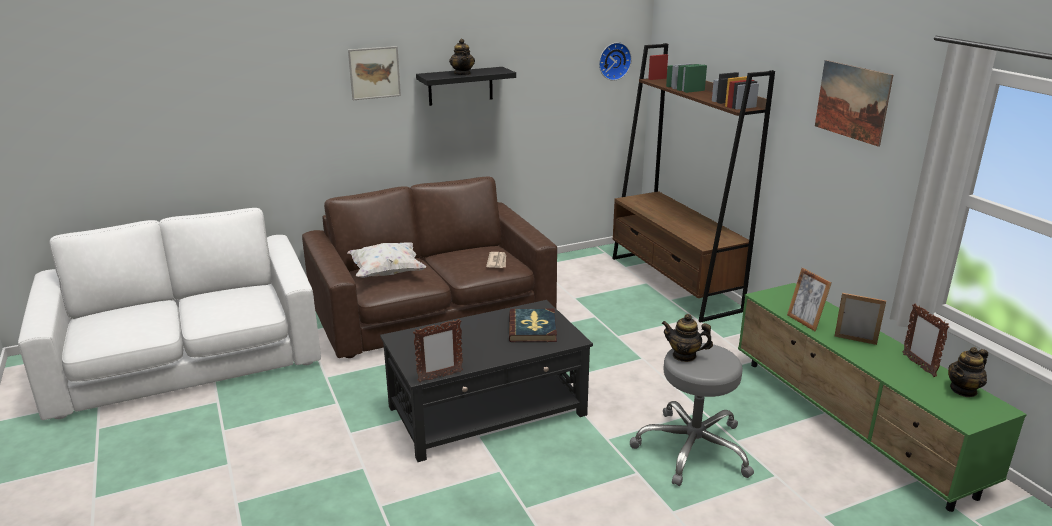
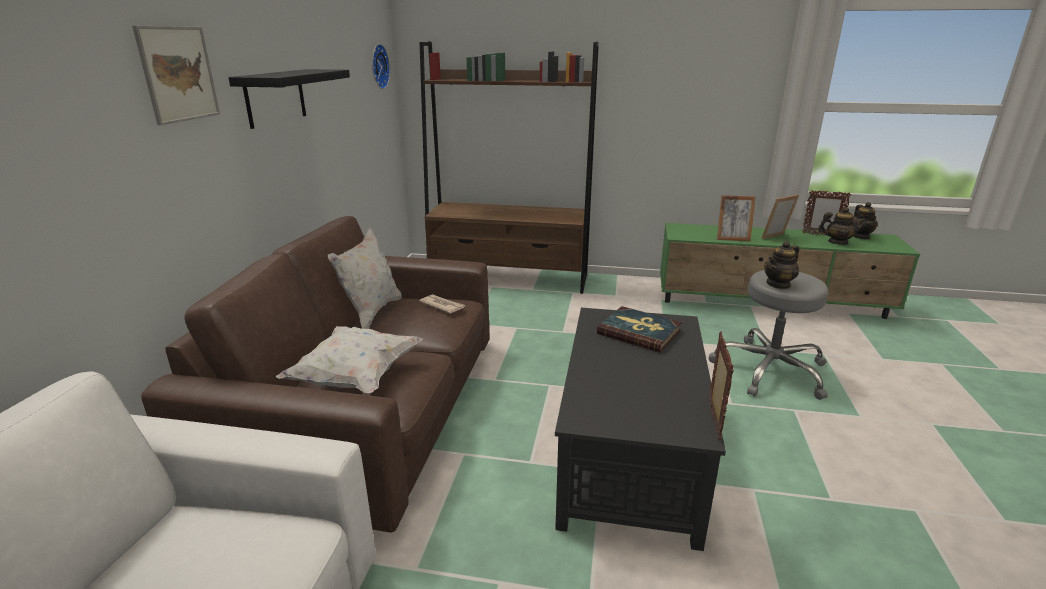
camera: 55 degrees left, 0 degrees up
teapot [449,39,475,75] -> teapot moved to [818,207,866,245]
picture [815,60,893,147] -> none
none -> white pillow [328,227,402,329]

